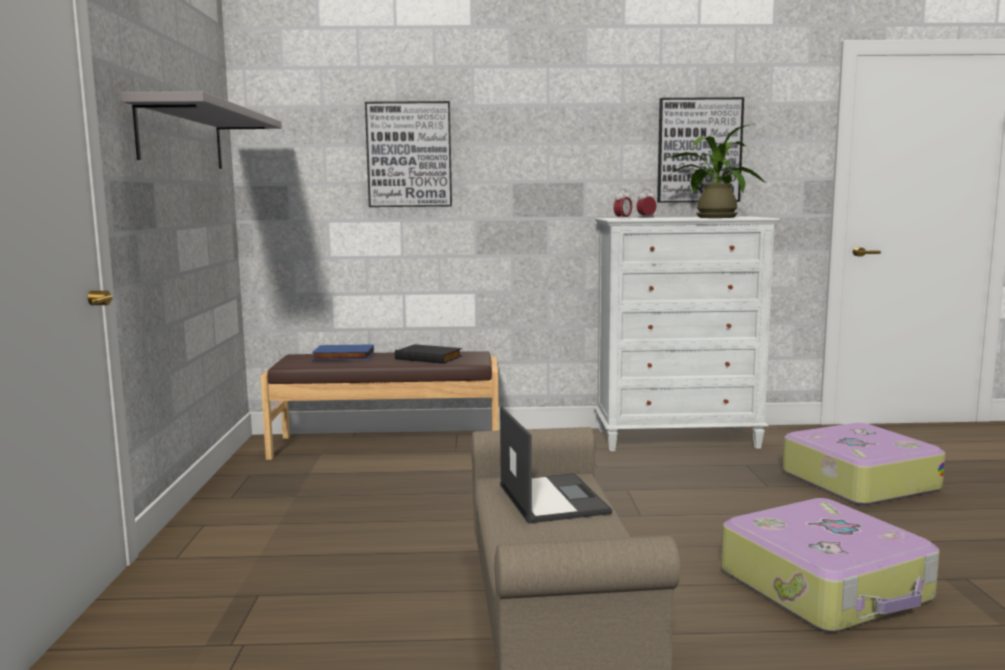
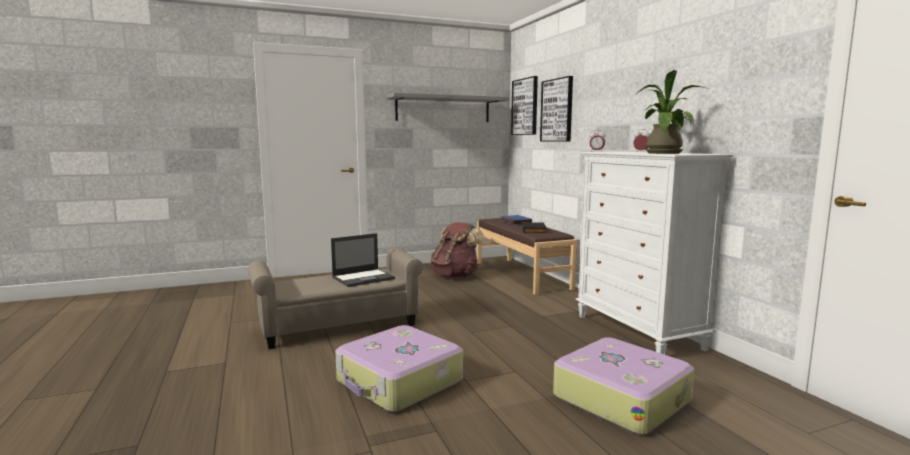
camera: 70 degrees right, 0 degrees up
picture [657,97,744,203] -> picture moved to [511,76,538,135]
none -> brown backpack [431,222,485,277]

